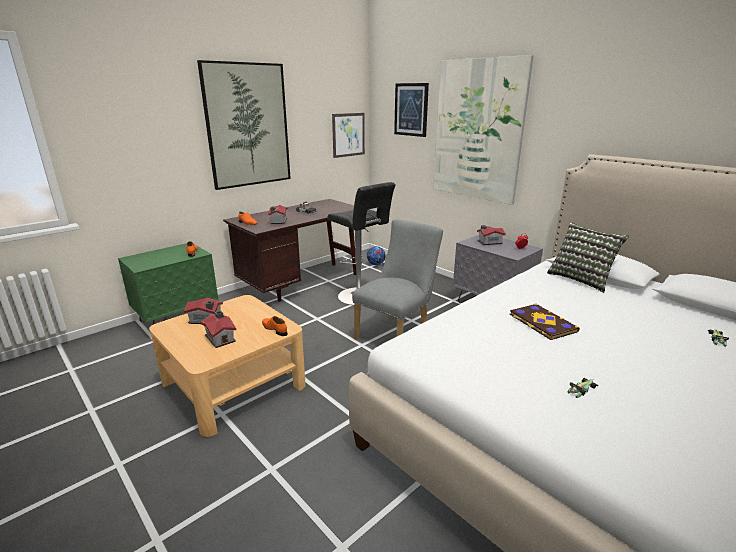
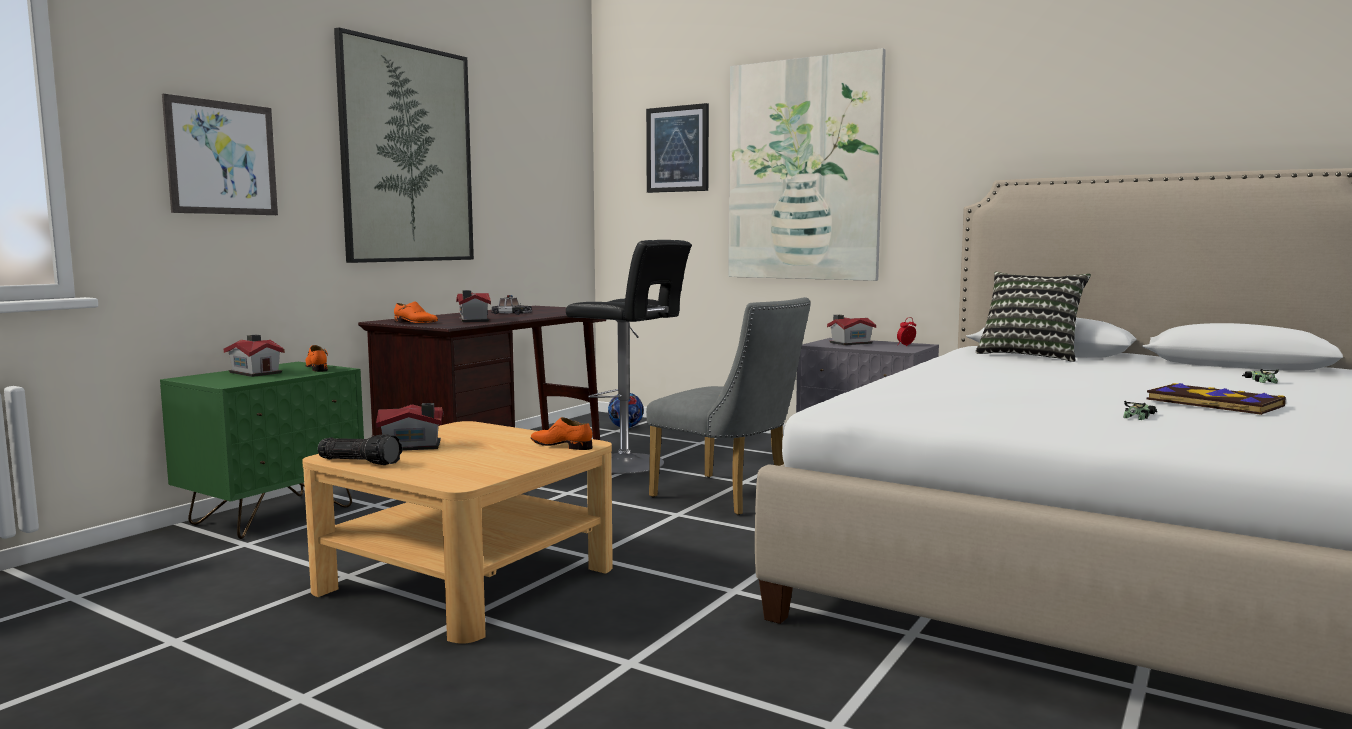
camera: 15 degrees left, 15 degrees down
toy house [201,311,236,348] -> toy house moved to [224,335,285,377]
picture [332,113,365,158] -> picture moved to [162,94,278,215]
grey chair [352,219,443,339] -> grey chair turned 105 degrees clockwise [646,297,811,515]
book [510,304,580,340] -> book moved to [1147,383,1286,415]
none -> flashlight [318,434,402,465]

